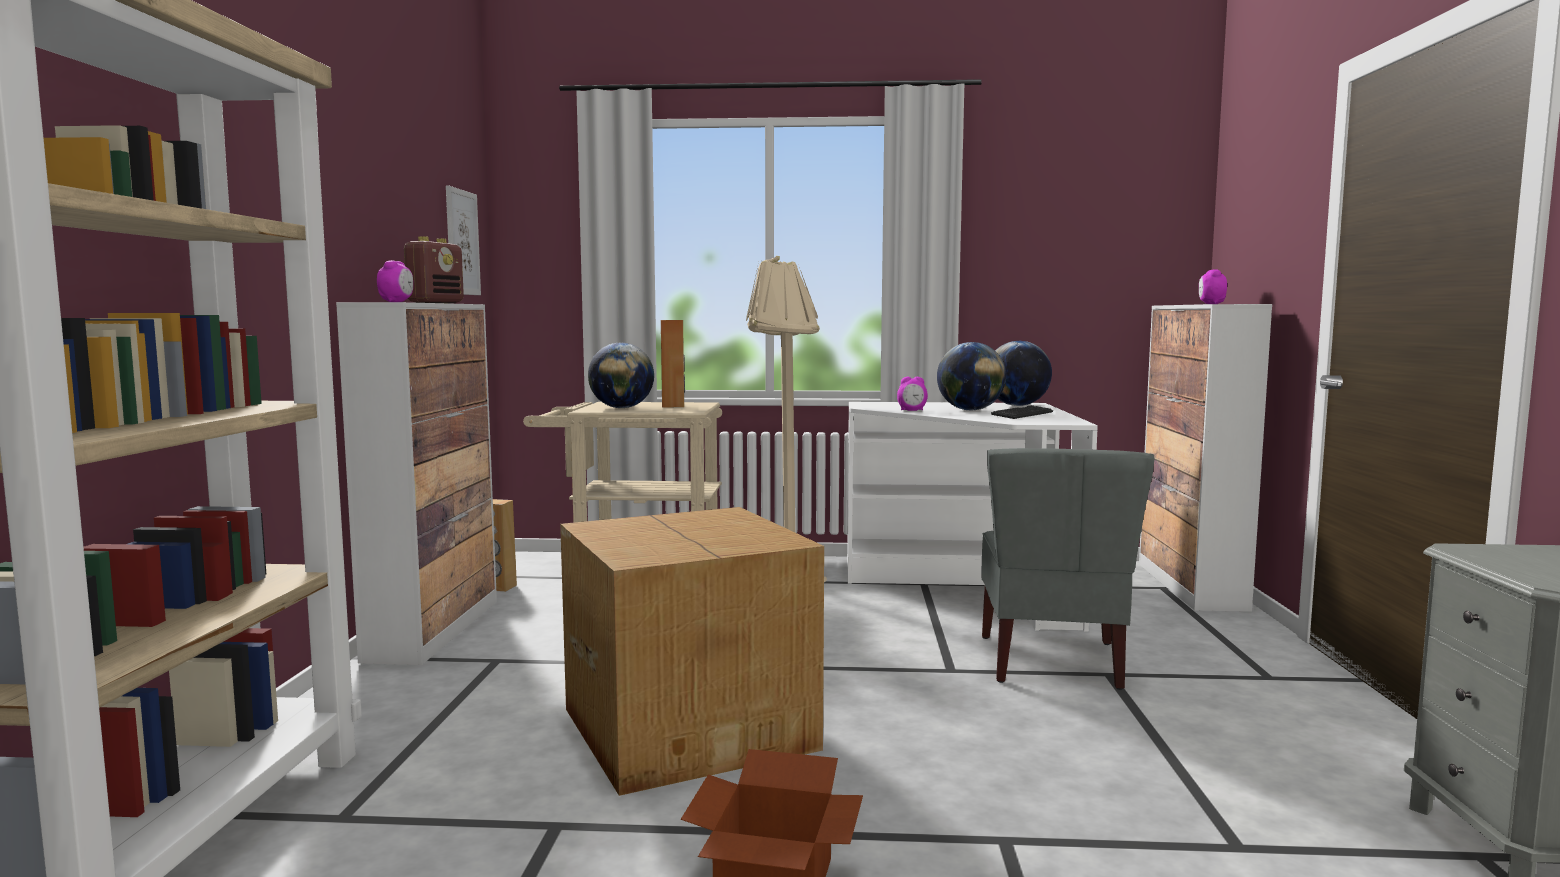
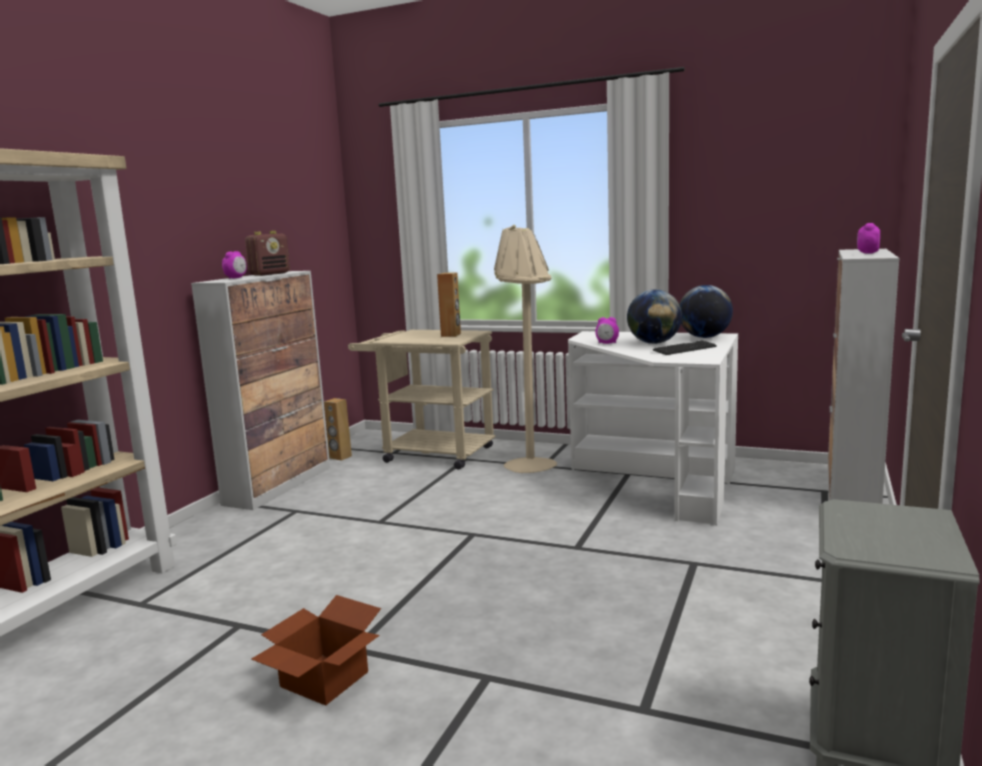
camera: 20 degrees right, 5 degrees up
picture [446,185,481,295] -> none
cardboard box [560,507,824,796] -> none
globe [588,342,654,408] -> none
grey chair [981,448,1155,690] -> none

